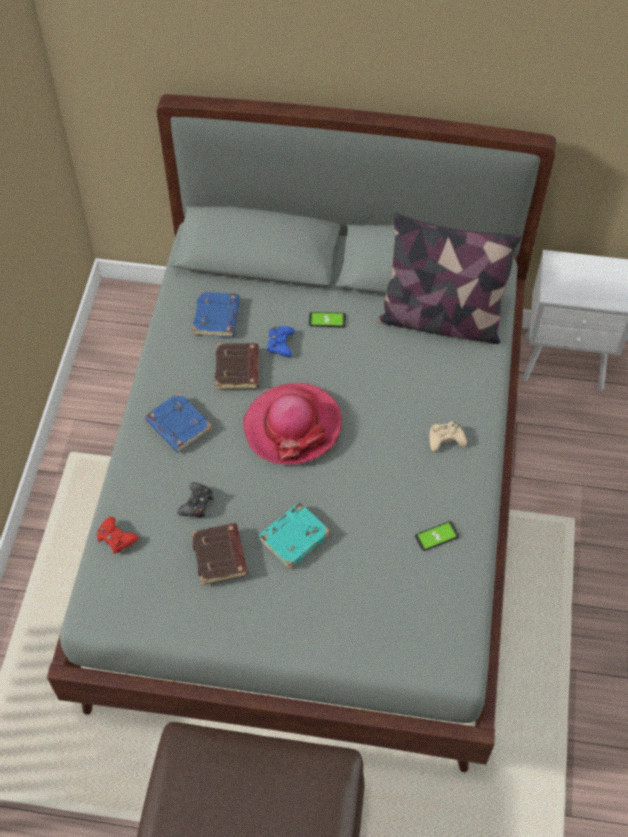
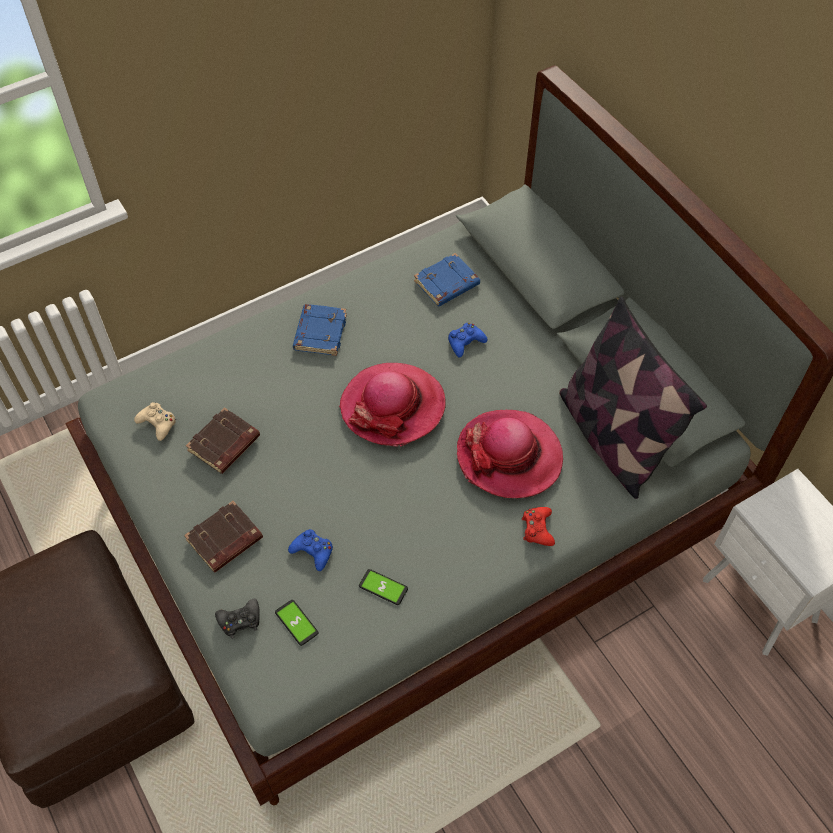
camera: 50 degrees right, 0 degrees up
red game controller [96,517,138,554] -> red game controller moved to [522,507,555,546]
black game controller [177,482,214,518] -> black game controller moved to [215,599,260,639]
brown book [215,343,259,390] -> brown book moved to [184,501,263,573]
turquoise book [258,502,330,569] -> none
phone [309,312,346,327] -> phone moved to [275,600,318,646]
beige game controller [429,421,467,452] -> beige game controller moved to [134,402,176,441]
none -> blue game controller [288,529,333,571]
none -> hat [457,410,563,498]

